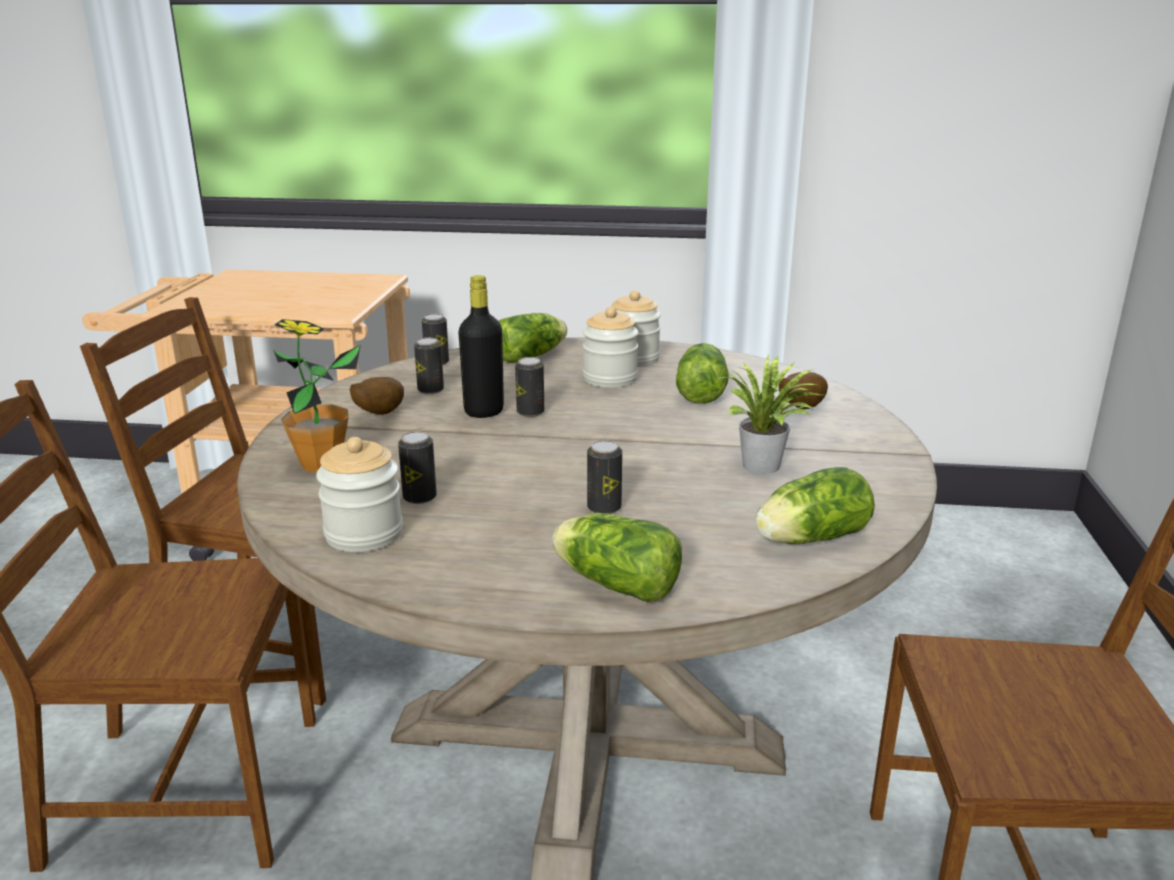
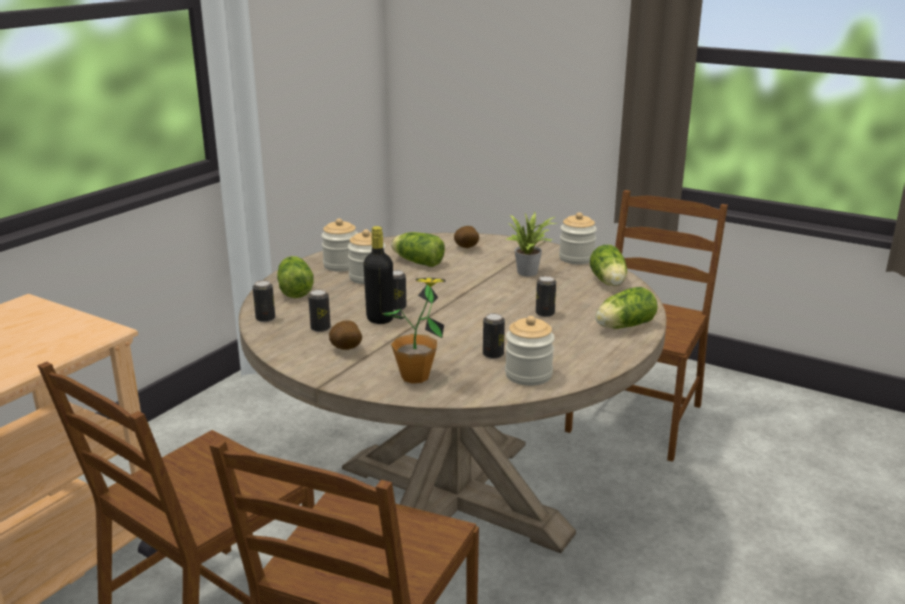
camera: 65 degrees left, 0 degrees up
none -> jar [559,212,597,264]

